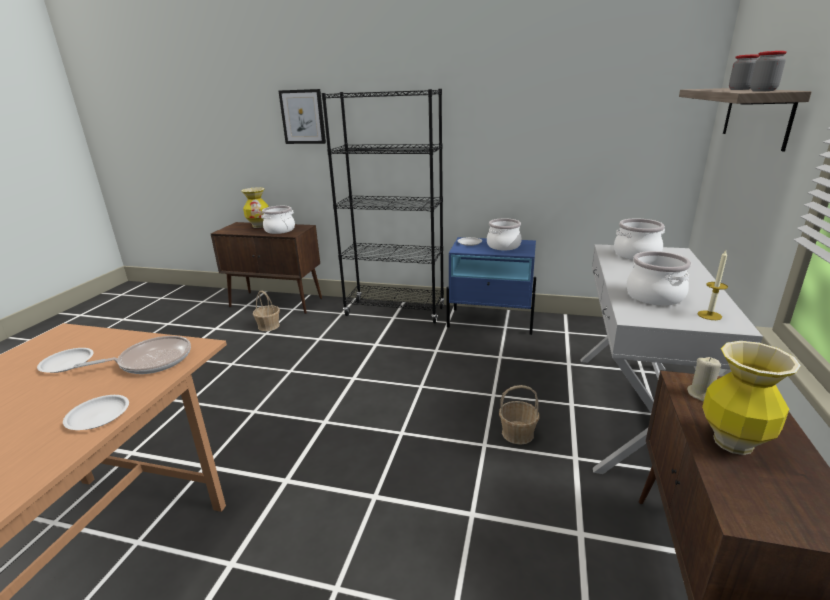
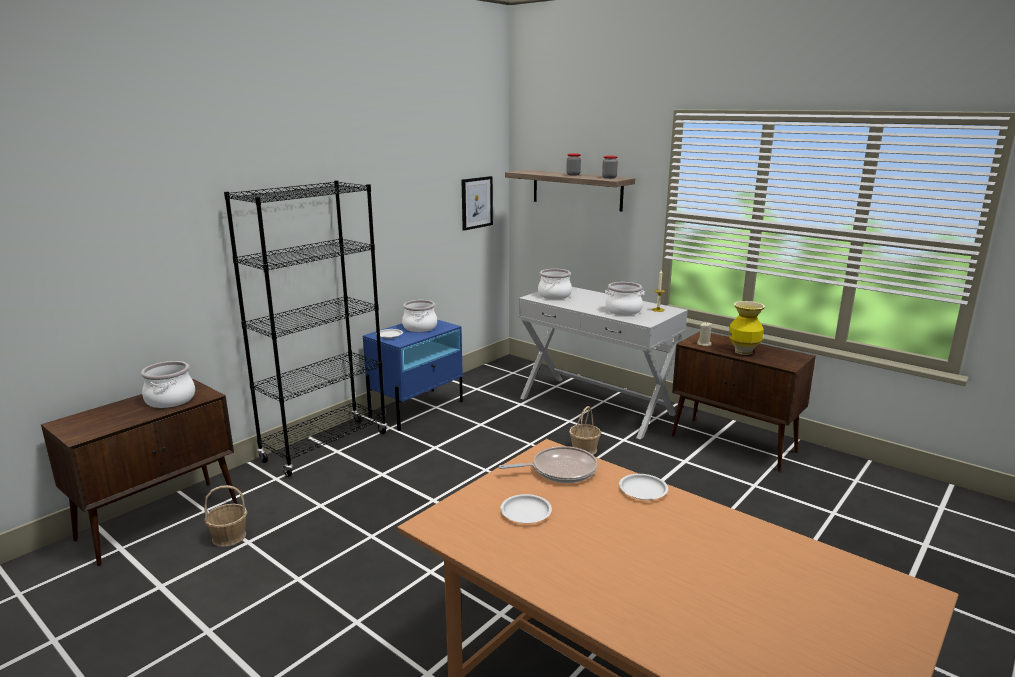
camera: 65 degrees left, 5 degrees down
frying pan [73,336,191,374] -> frying pan turned 75 degrees clockwise [499,446,598,483]
vase [241,187,269,228] -> none
picture [279,89,326,144] -> picture moved to [462,176,493,231]

